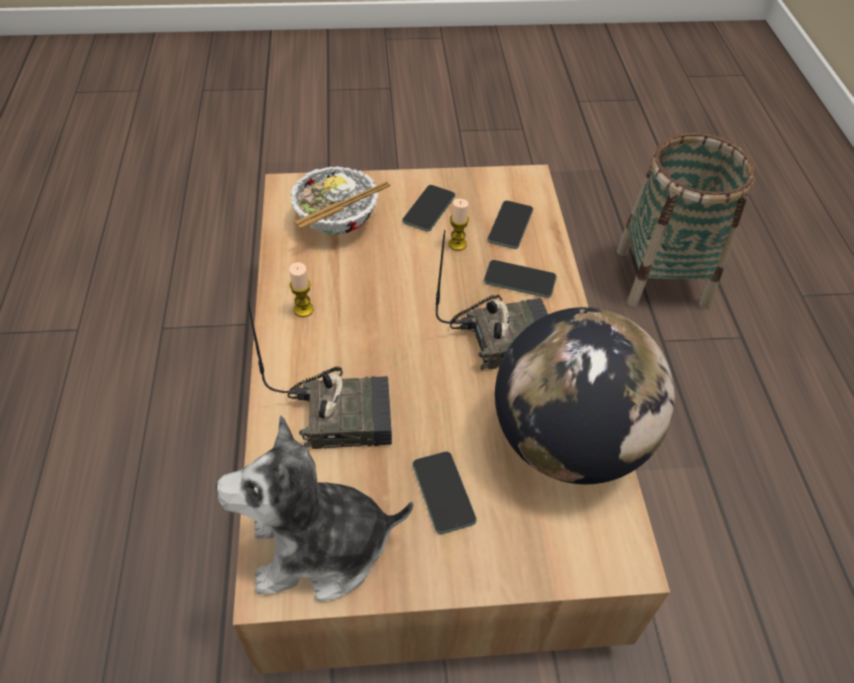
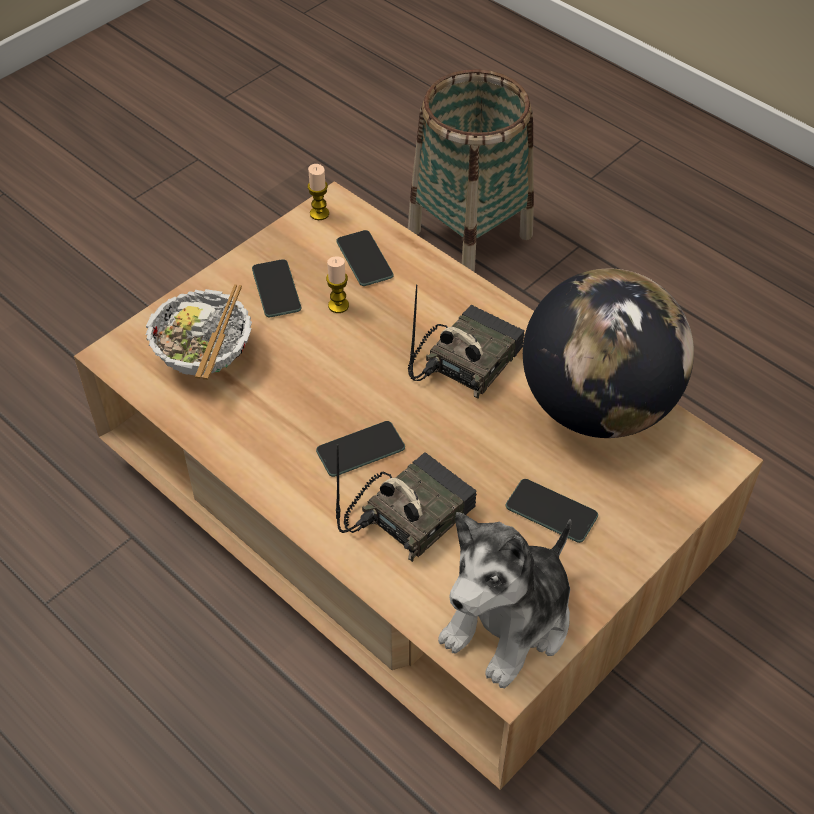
camera: 40 degrees left, 0 degrees up
candle [289,262,314,317] -> candle moved to [307,164,329,220]
phone [484,260,557,298] -> phone moved to [316,421,405,477]

